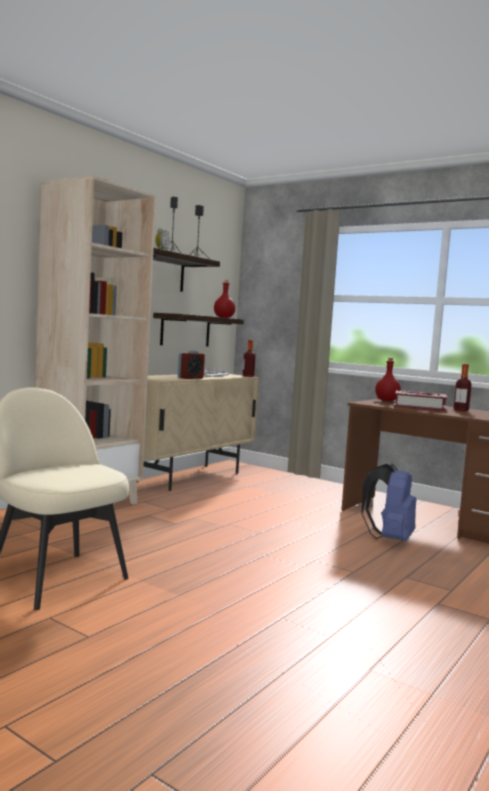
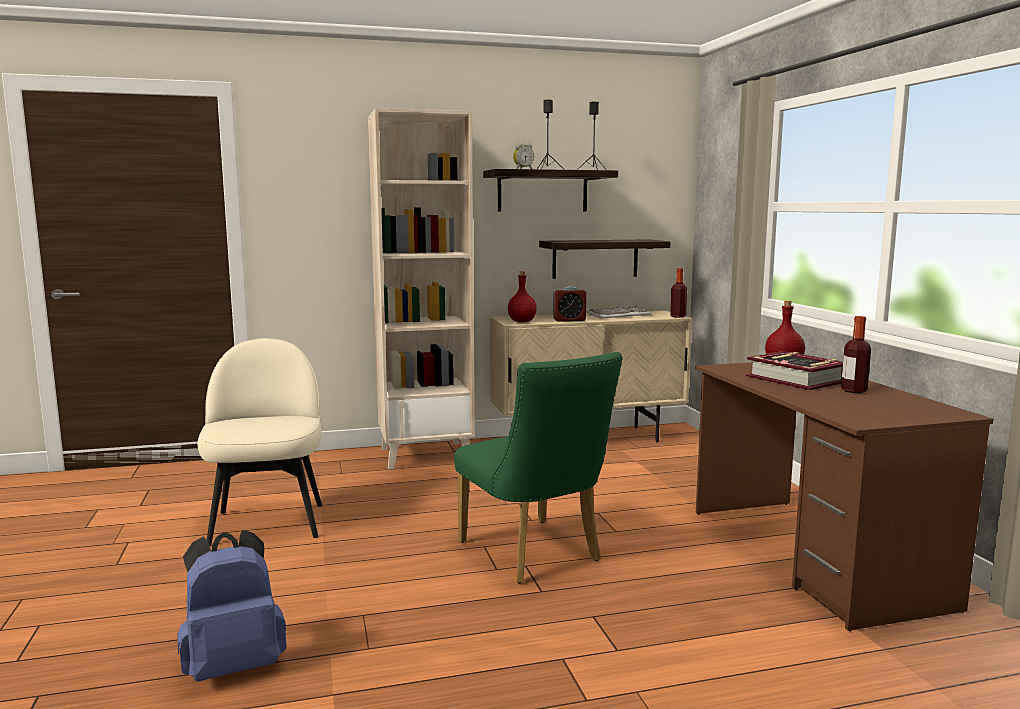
camera: 40 degrees right, 5 degrees up
red bottle [214,280,236,318] -> red bottle moved to [508,271,537,322]
blue backpack [361,463,416,541] -> blue backpack moved to [178,530,287,682]
none -> green chair [454,352,622,583]

